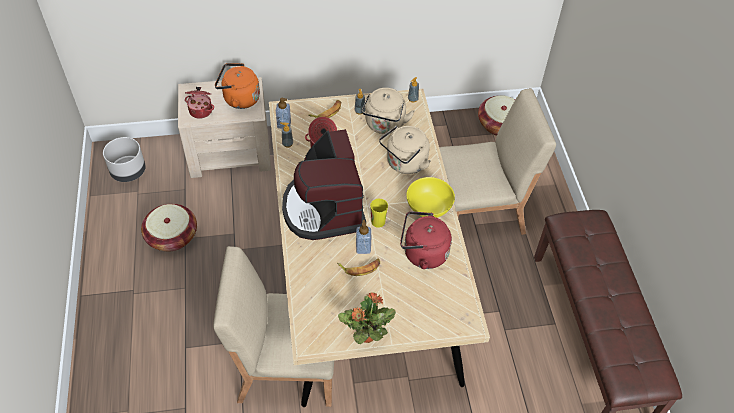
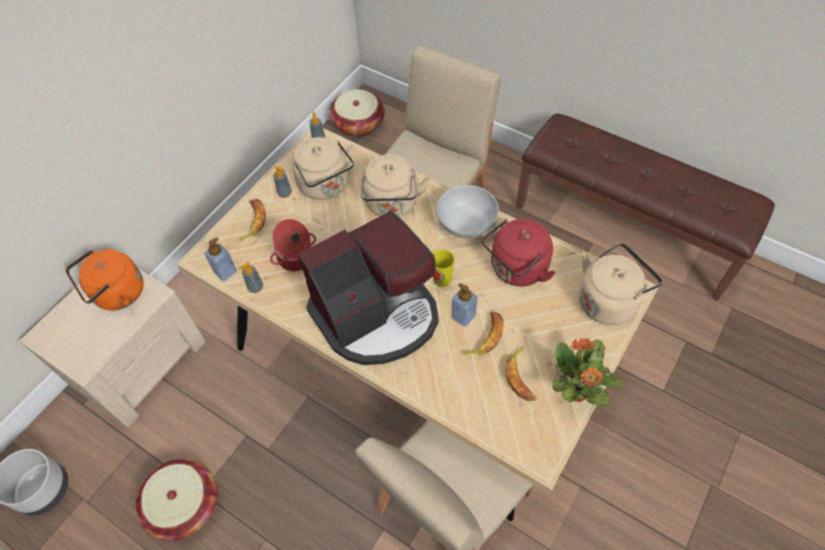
camera: 45 degrees left, 5 degrees up
cooking pot [185,87,214,119] -> none
coffee machine [282,129,366,240] -> coffee machine turned 60 degrees counterclockwise [298,211,439,365]
yellow bowl [406,177,455,218] -> white bowl [436,185,499,238]
none -> banana [506,346,537,401]
none -> beige kettle [579,243,663,325]

